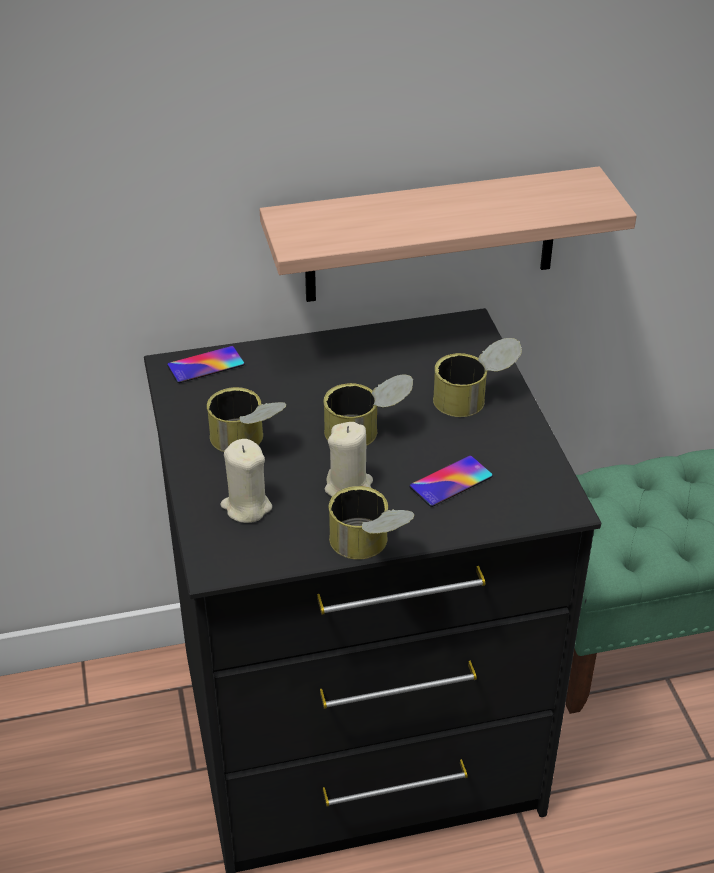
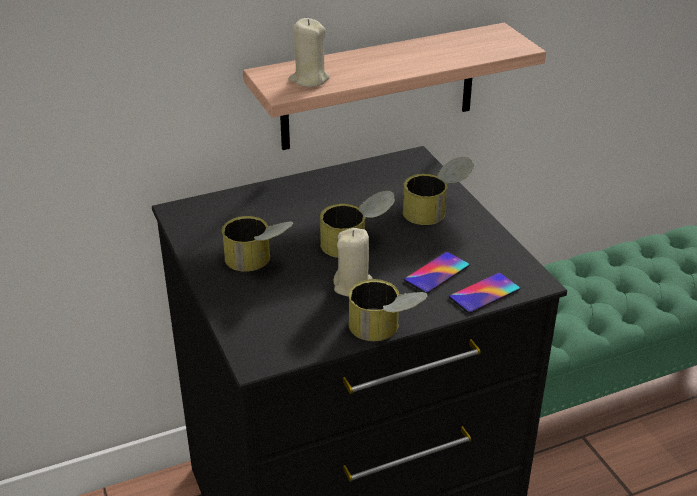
camera: 10 degrees left, 5 degrees down
phone [167,346,245,383] -> phone moved to [449,273,520,313]
beige candle [221,439,272,523] -> beige candle moved to [289,18,330,87]

